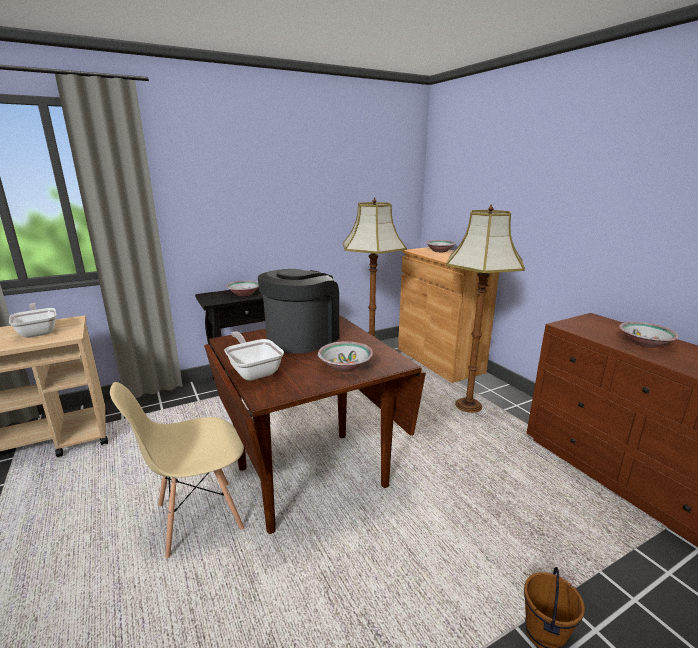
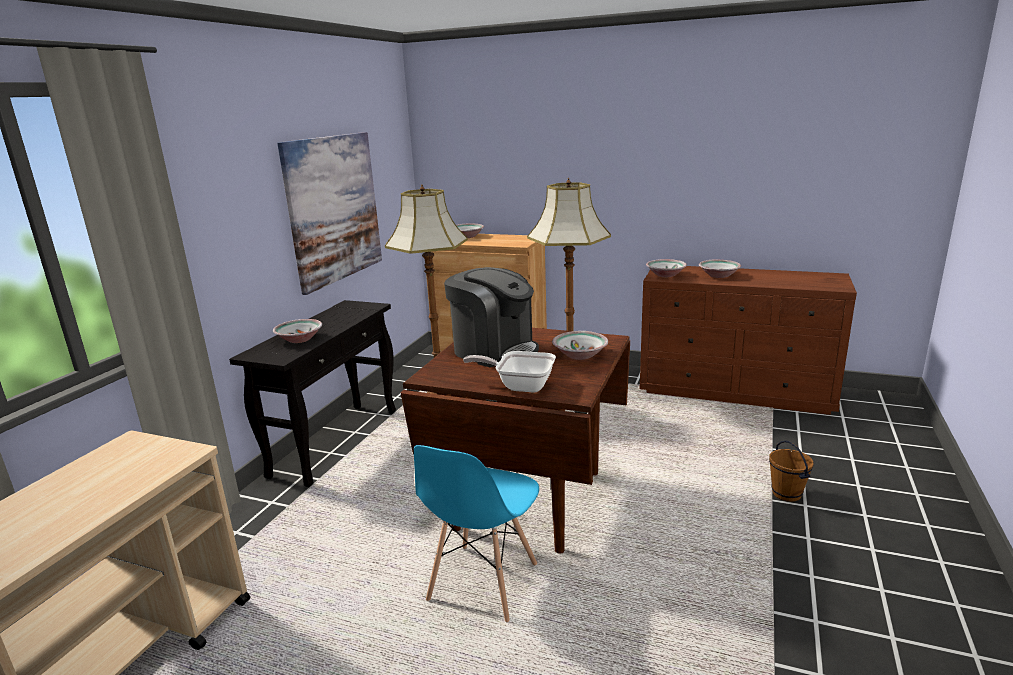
camera: 40 degrees left, 0 degrees up
frying pan [9,303,56,338] -> none
beige chair [110,382,244,558] -> blue chair [414,445,539,623]
coffee machine [258,269,339,354] -> coffee machine turned 135 degrees clockwise [444,267,539,367]
none -> picture [277,132,382,295]
none -> bowl [646,259,687,277]

